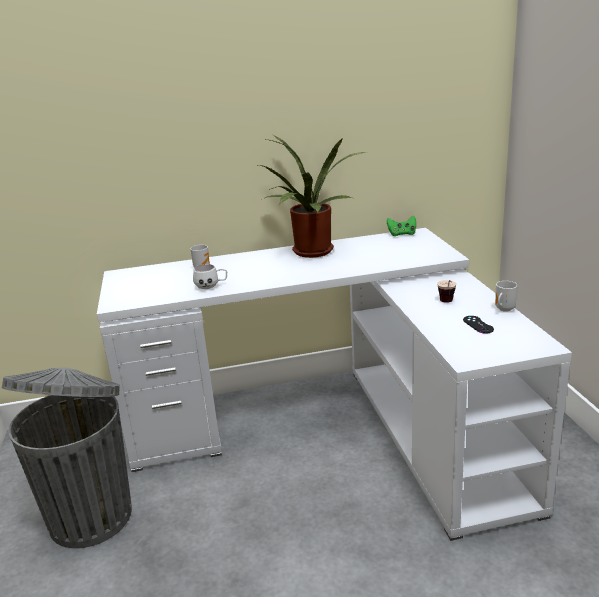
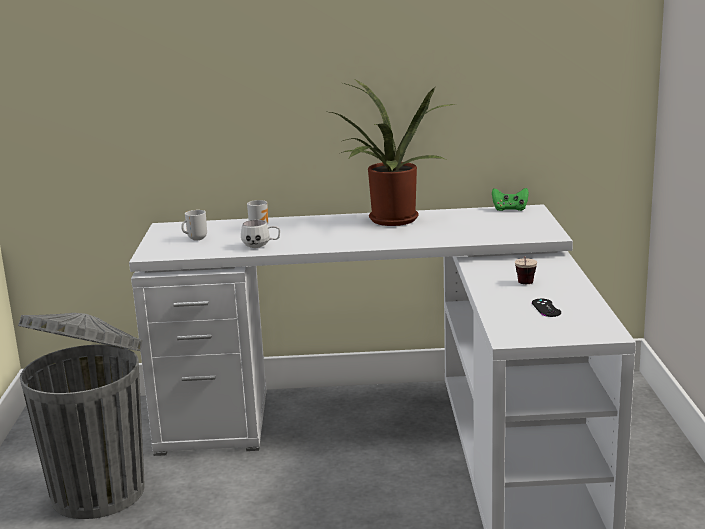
camera: 10 degrees right, 5 degrees down
mug [495,281,518,312] -> mug moved to [181,210,207,241]

